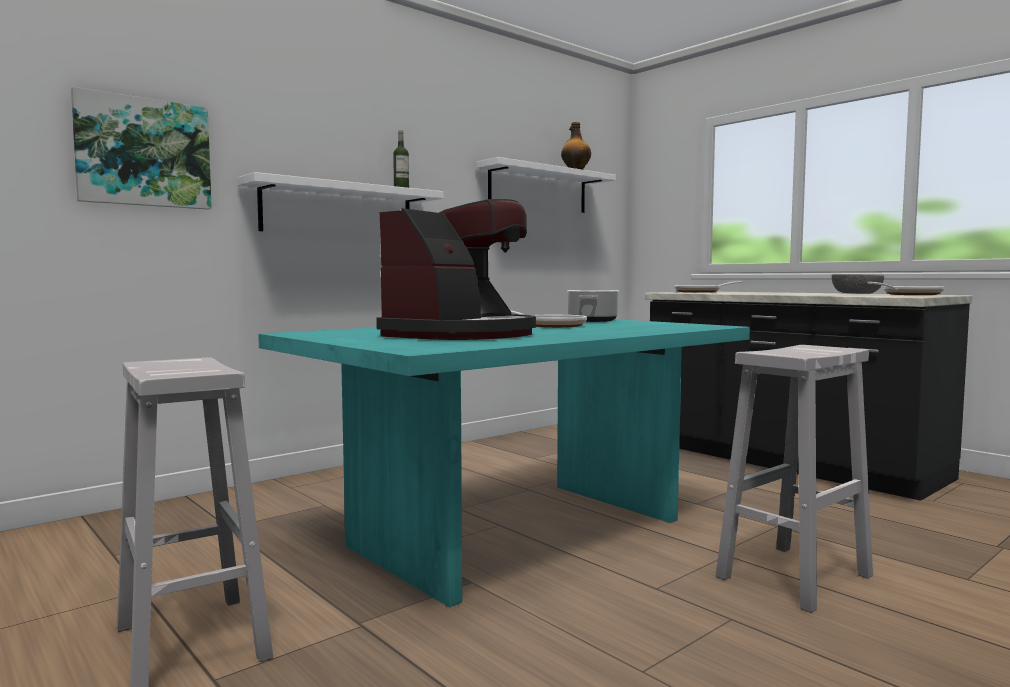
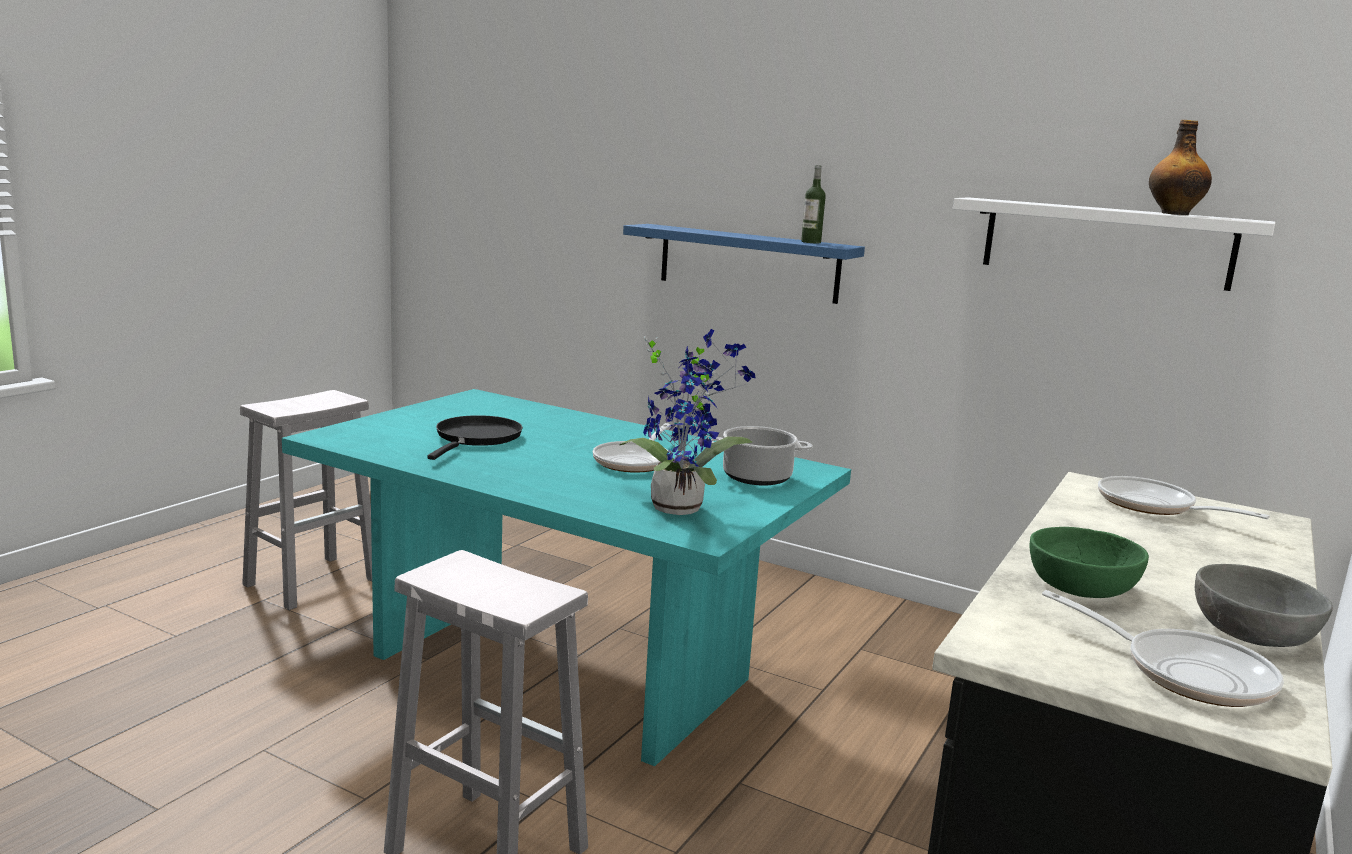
camera: 70 degrees right, 10 degrees up
picture [71,87,212,210] -> none
white shelf [238,172,444,231] -> blue shelf [623,224,865,304]
coffee machine [376,199,536,340] -> black frying pan [427,415,523,460]
none -> potted plant [619,329,756,515]
none -> green bowl [1029,527,1149,598]

